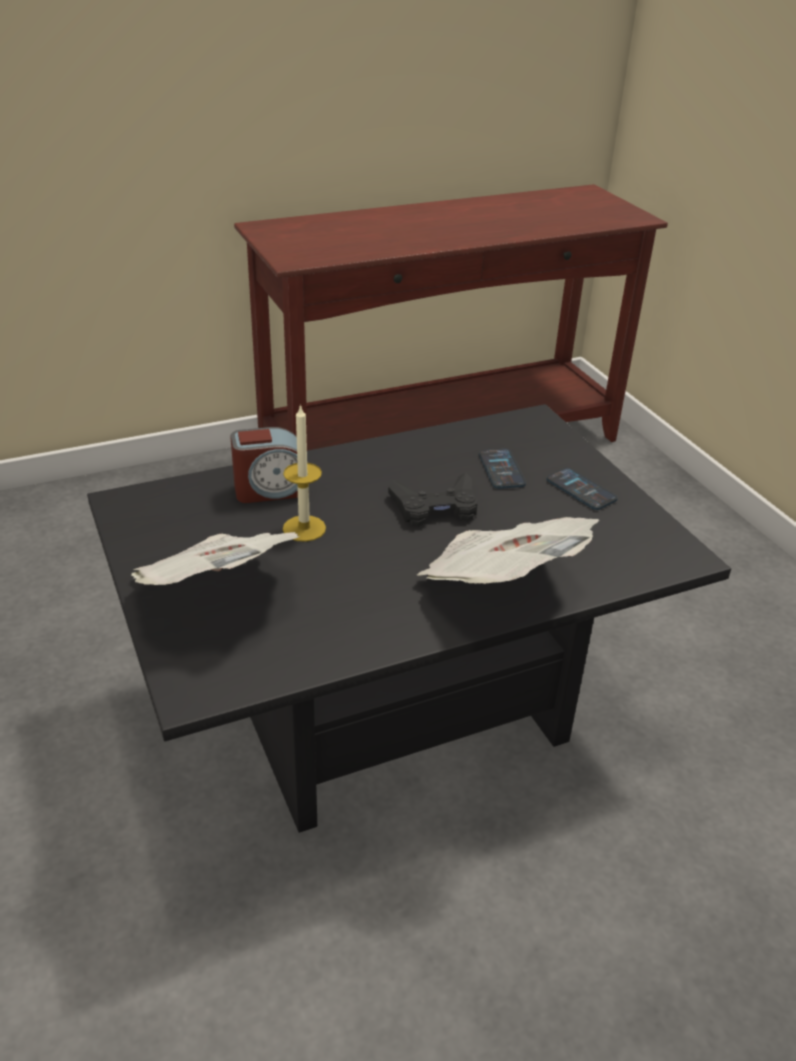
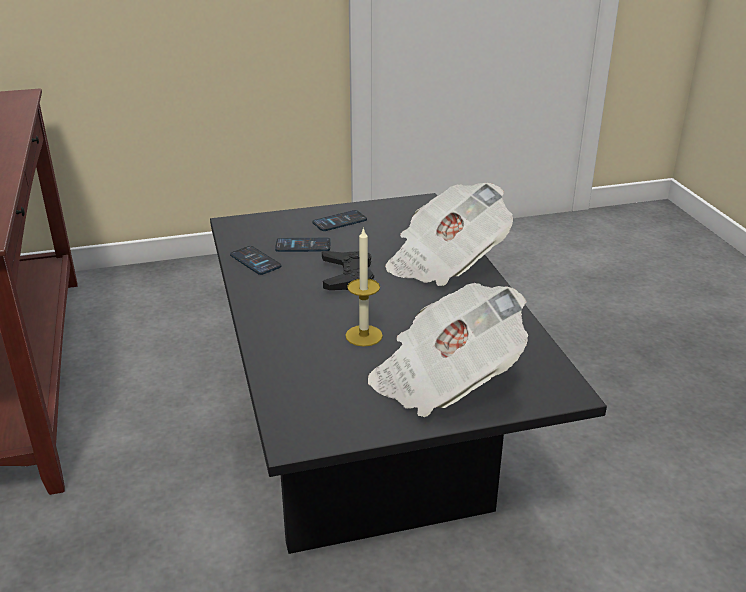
camera: 80 degrees left, 5 degrees down
alarm clock [230,427,298,503] -> none
none -> phone [230,246,281,275]

